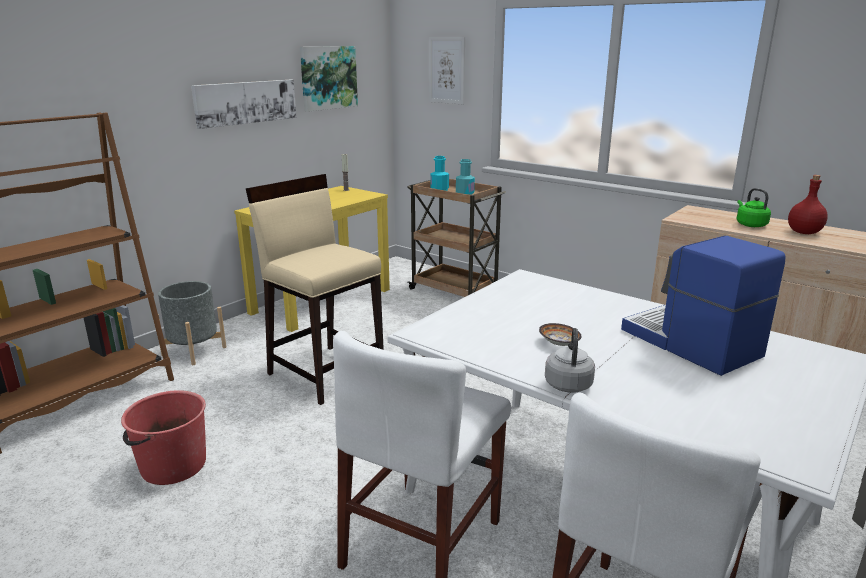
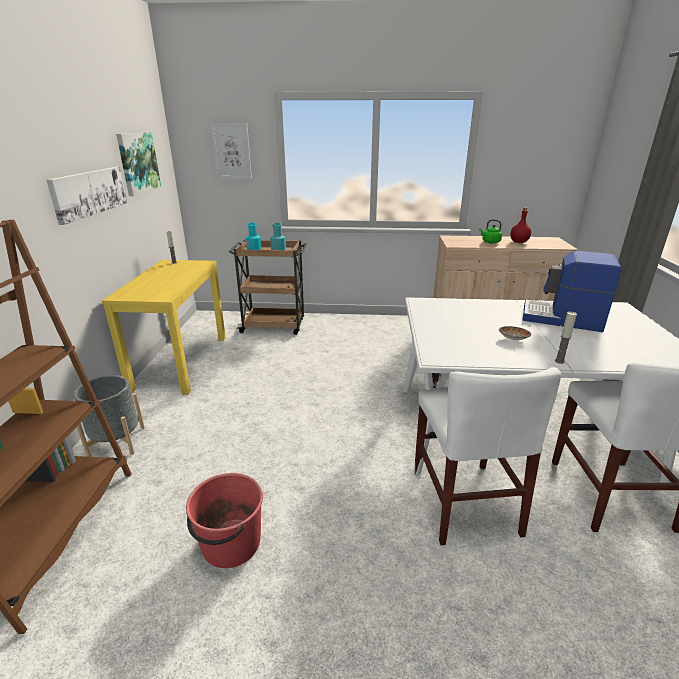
camera: 35 degrees left, 5 degrees up
beige stool [246,174,384,405] -> none
grey kettle [545,328,595,393] -> candle [555,312,577,364]

